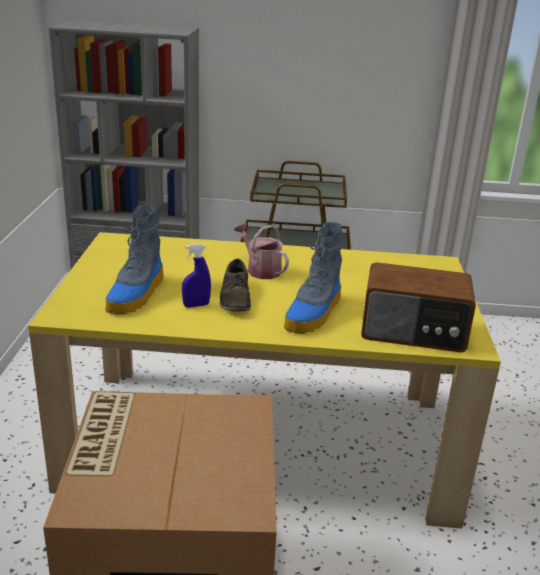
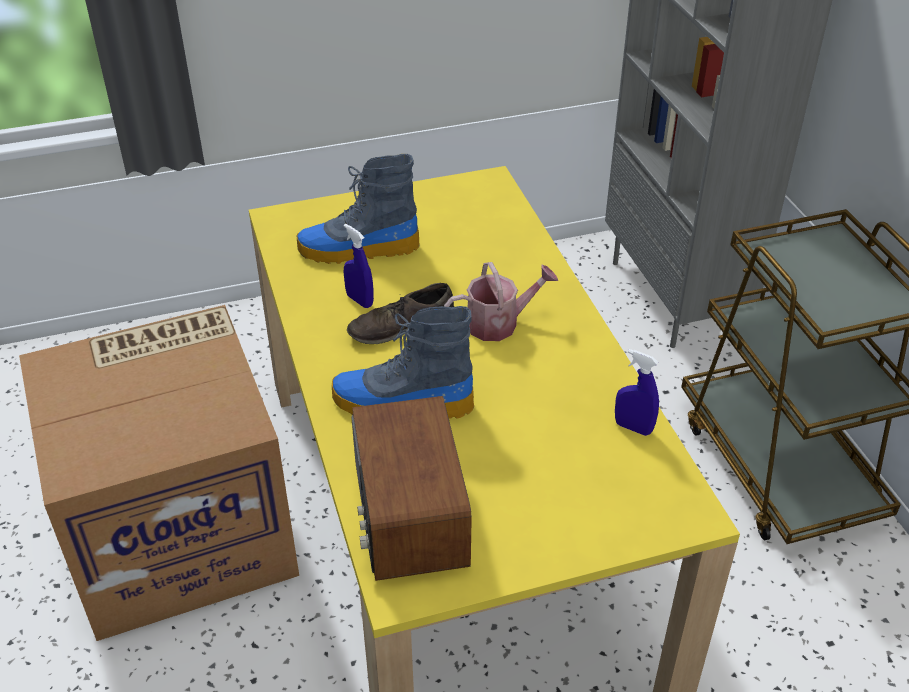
camera: 70 degrees right, 15 degrees up
watering can [234,223,289,279] -> watering can turned 45 degrees clockwise [444,262,558,341]
none -> blue spray bottle [615,349,659,436]

